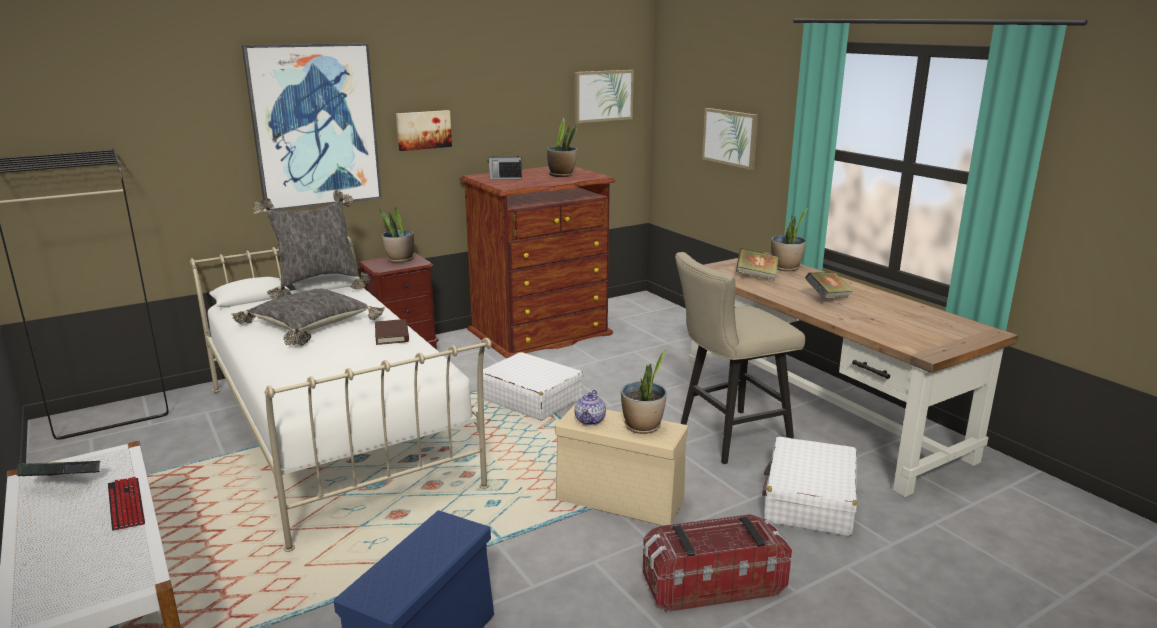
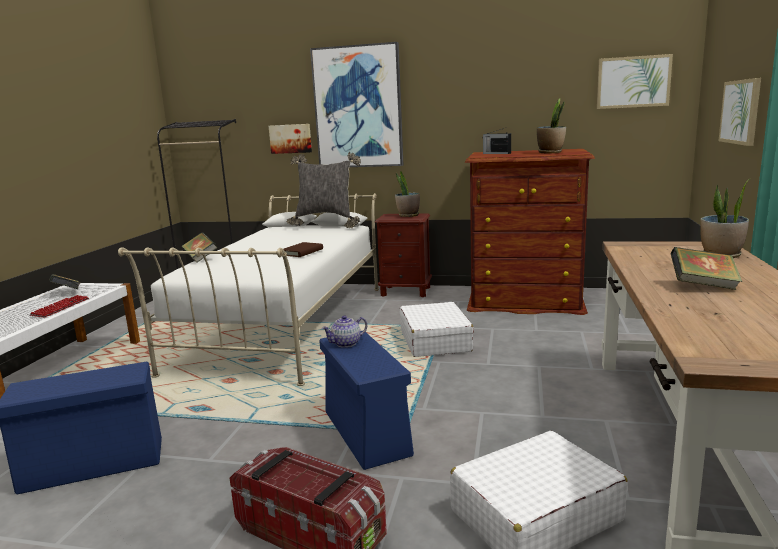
camera: 45 degrees right, 5 degrees down
pillow [231,289,385,346] -> none
picture [396,110,452,151] -> picture moved to [269,124,312,154]
beige storage box [555,405,688,526] -> blue storage box [319,331,414,470]
potted plant [621,350,667,434] -> none
beige stool [675,252,805,464] -> none
book [736,248,779,281] -> book moved to [182,232,218,263]

